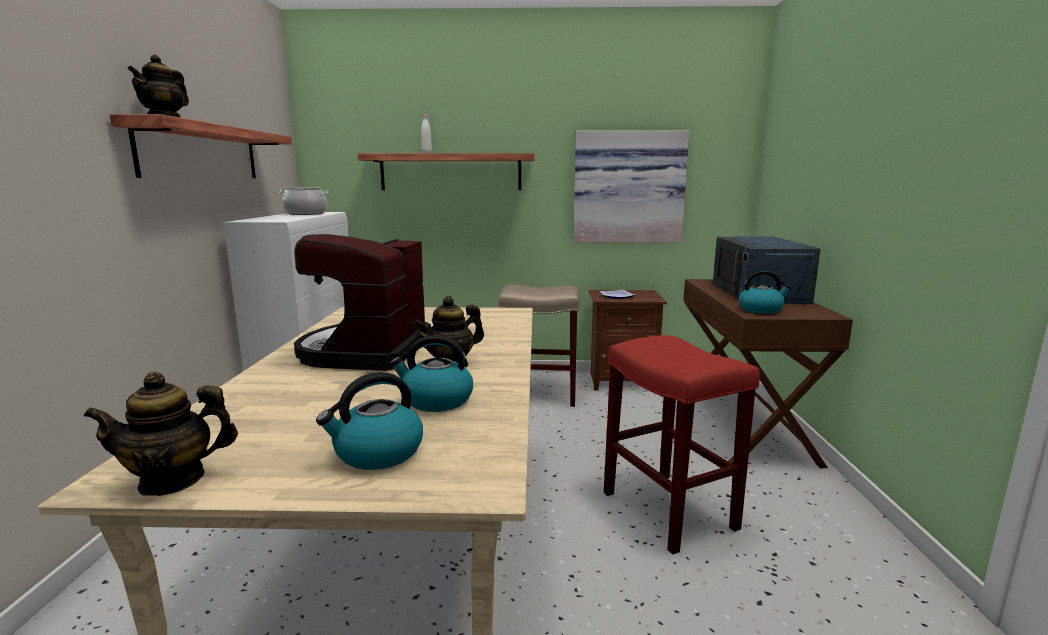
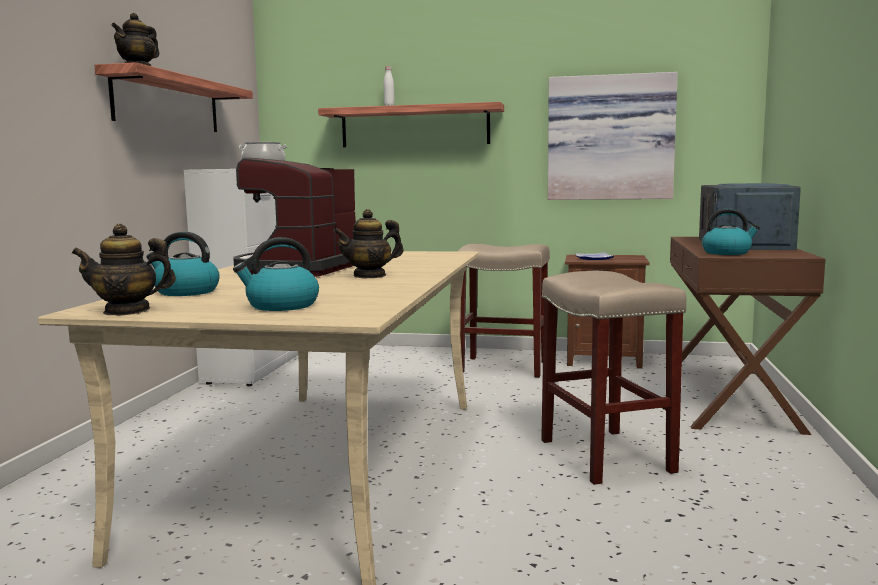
camera: 10 degrees right, 5 degrees down
kettle [390,335,473,412] -> kettle moved to [146,232,220,296]
red stool [604,335,760,555] -> beige stool [541,271,686,485]

